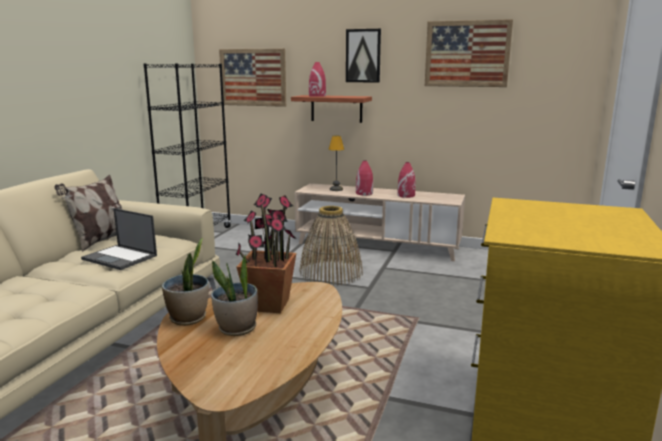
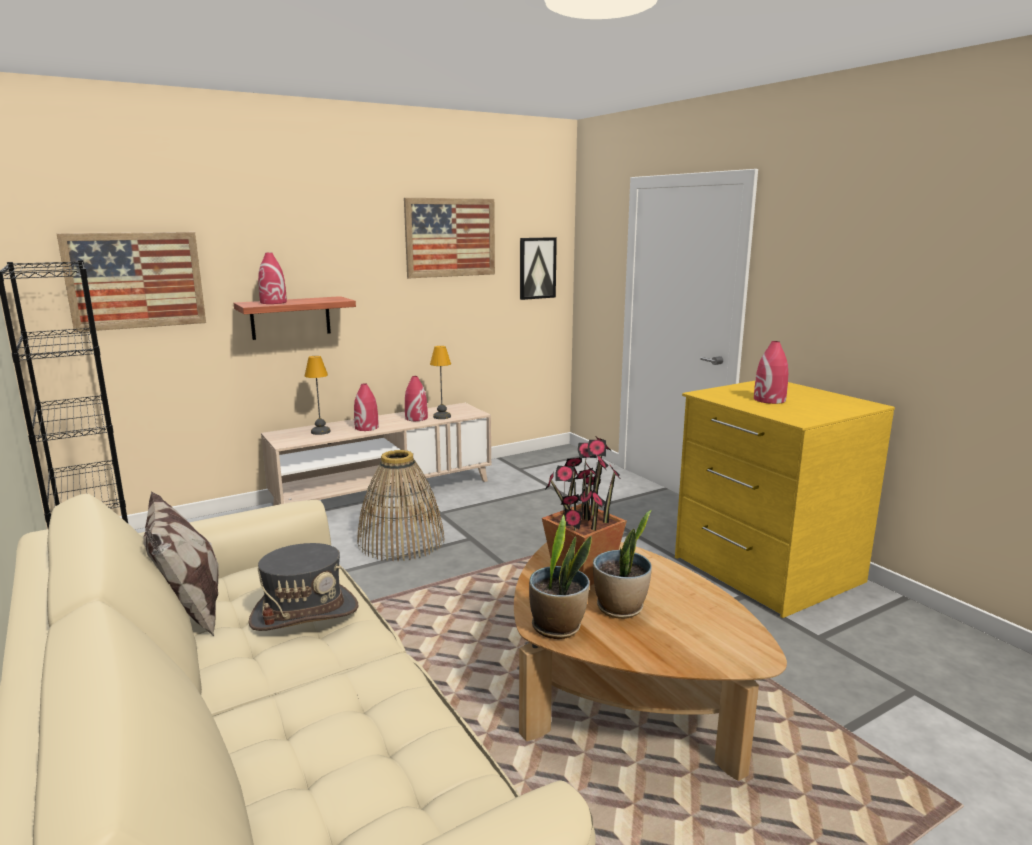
camera: 50 degrees left, 0 degrees up
laptop [81,208,157,270] -> grey hat [248,543,358,631]
picture [346,29,381,83] -> picture moved to [520,237,557,300]
none -> table lamp [430,346,451,419]
none -> red vase [754,341,788,404]

